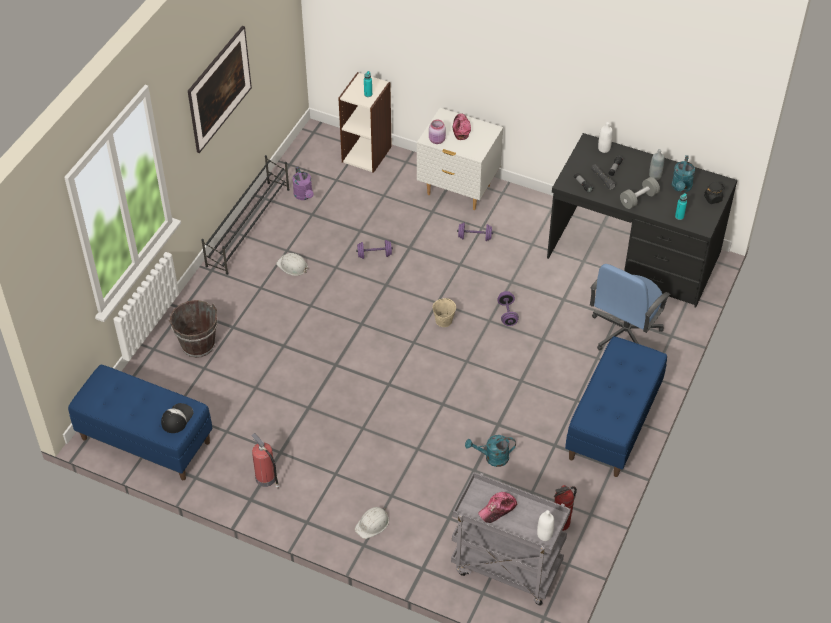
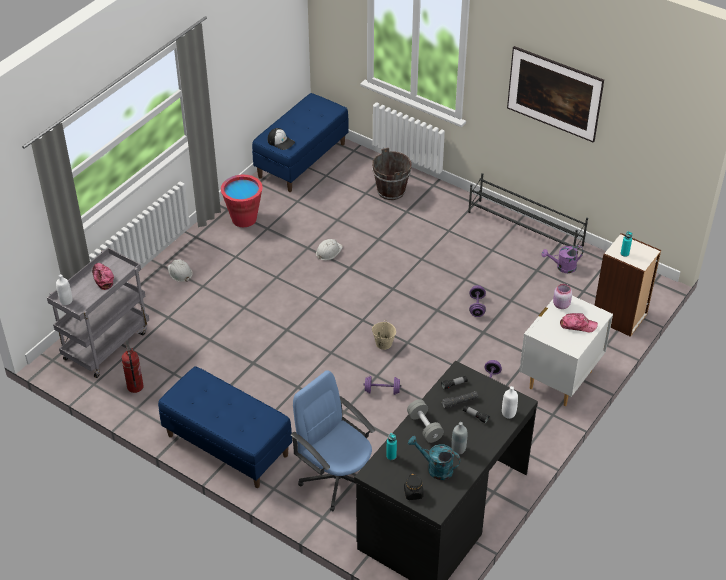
camera: 100 degrees right, 5 degrees down
fire extinguisher [251,433,280,489] -> red bucket [221,175,263,227]
white hard hat [276,253,308,276] -> white hard hat moved to [316,239,343,260]
turquoise watering can [465,435,516,467] -> none

